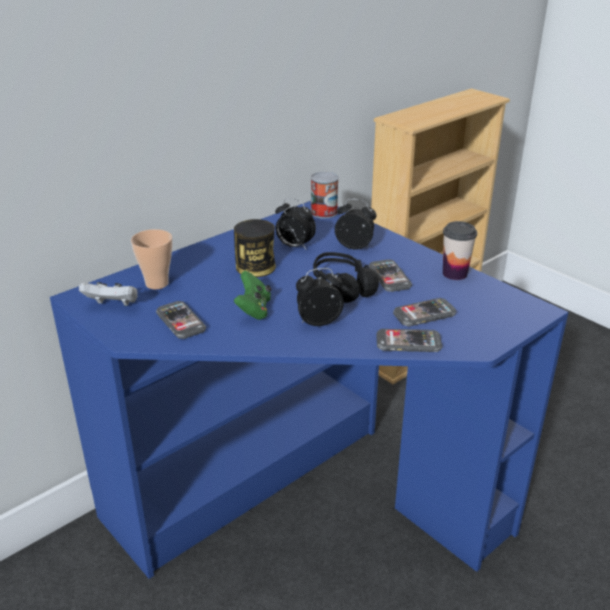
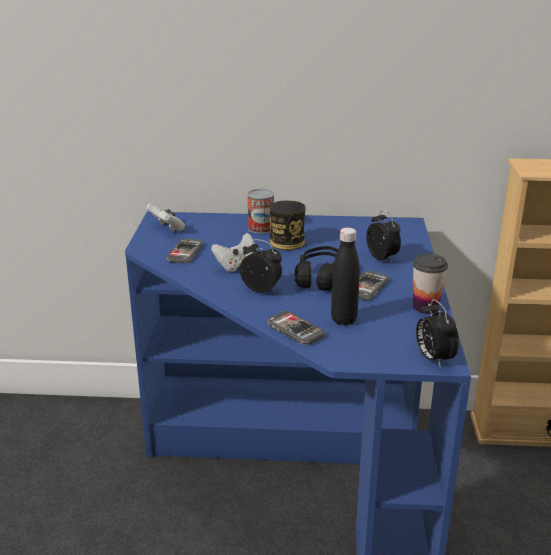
camera: 45 degrees right, 5 degrees down
cup [131,229,172,289] -> none
green game controller [234,271,271,320] -> white game controller [211,233,258,272]
alarm clock [275,198,316,249] -> alarm clock moved to [416,299,459,368]
can [311,172,339,219] -> can moved to [247,189,274,234]
phone [393,298,456,326] -> black bottle [331,228,360,325]

